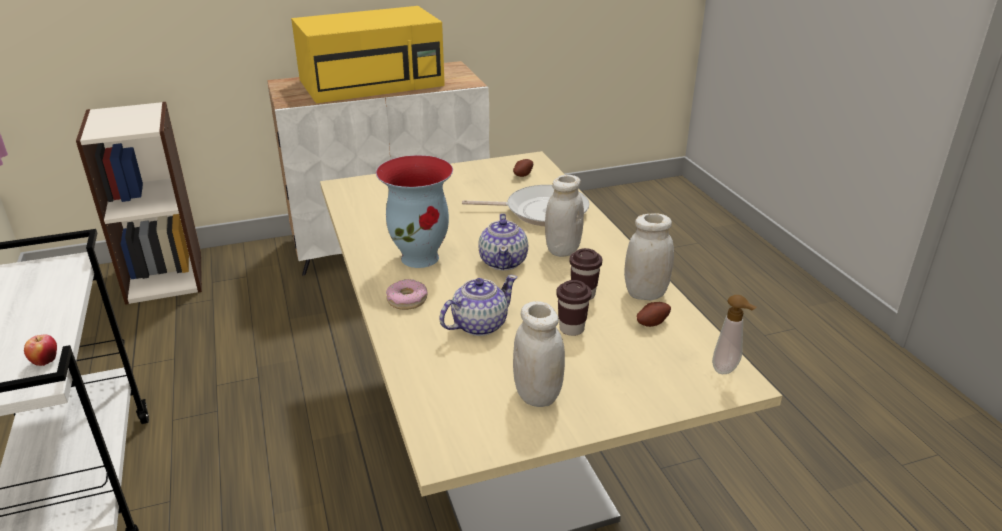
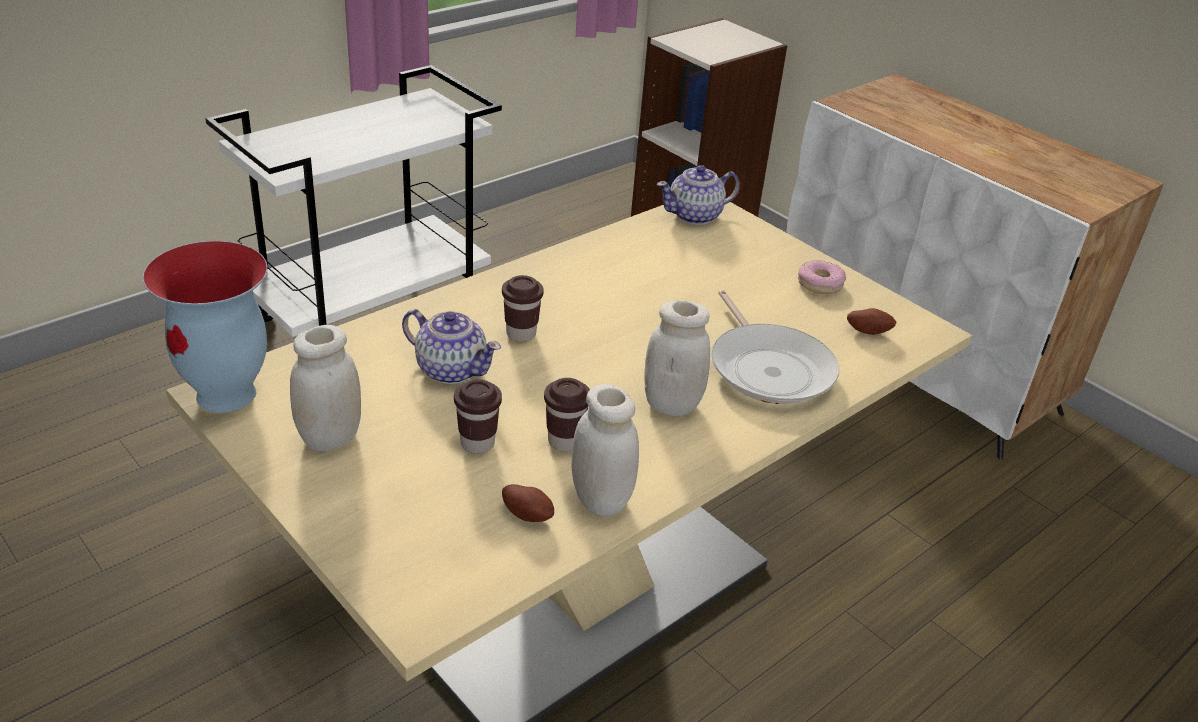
camera: 65 degrees right, 5 degrees up
apple [24,334,57,366] -> none
yellow microwave [291,6,445,103] -> none
vase [376,155,453,268] -> vase moved to [143,241,267,413]
donut [386,279,428,310] -> donut moved to [798,260,846,294]
teapot [478,213,528,270] -> teapot moved to [657,165,740,225]
soap dispenser [712,295,756,374] -> none
none -> brown cup [502,275,544,342]

